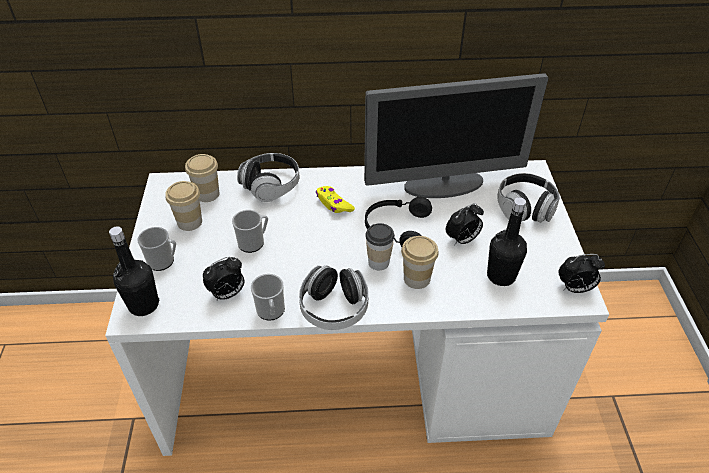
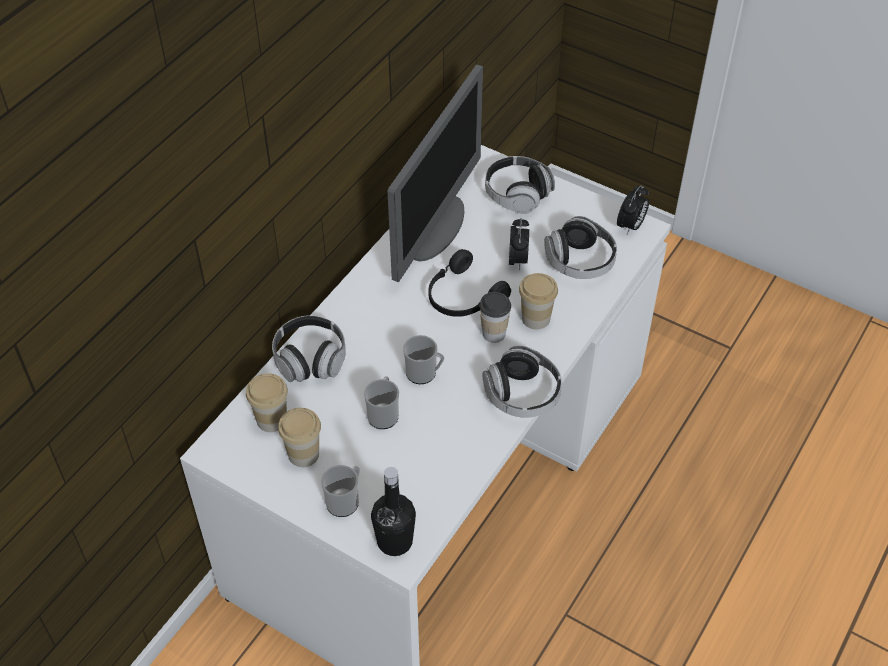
camera: 55 degrees left, 5 degrees up
alarm clock [203,257,245,300] -> none
mug [251,274,285,321] -> mug moved to [403,335,444,384]
yellow game controller [316,186,355,213] -> none
black bottle [487,197,527,286] -> headphones [545,216,617,279]

